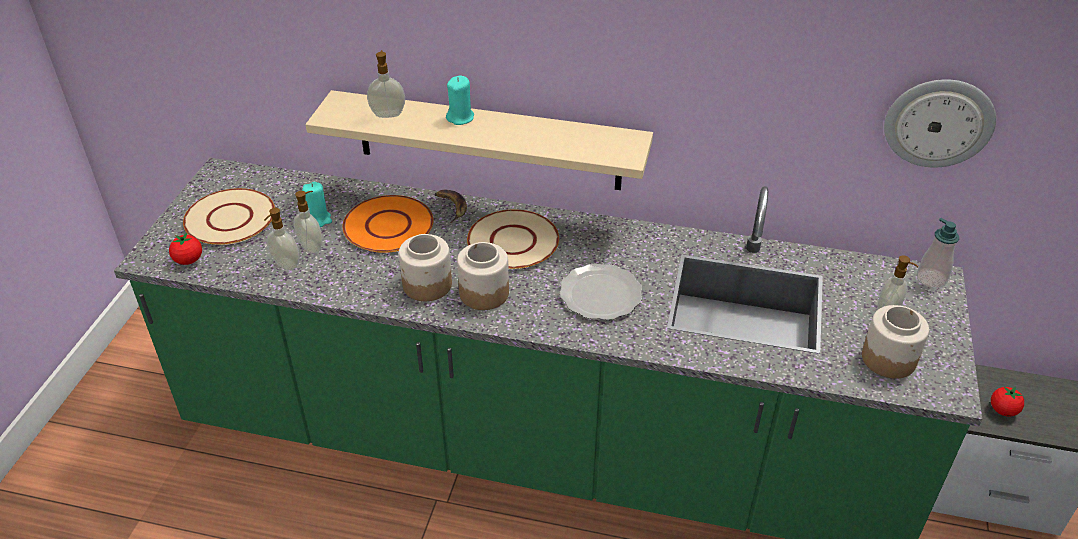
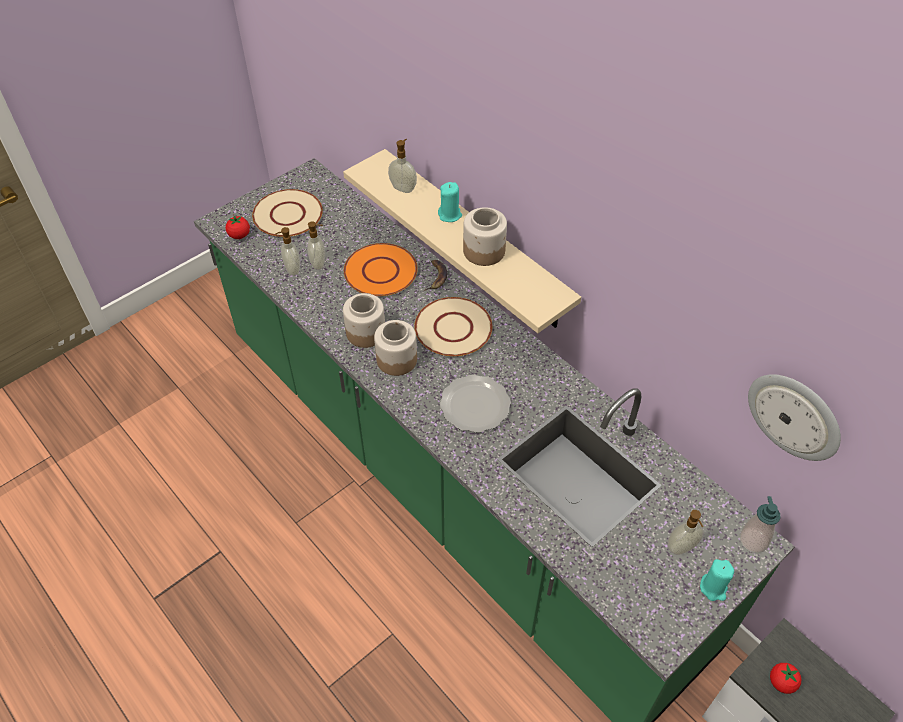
camera: 35 degrees right, 10 degrees up
turquoise candle [302,182,332,227] -> turquoise candle moved to [700,559,734,601]
jar [862,305,929,379] -> jar moved to [463,207,507,266]

